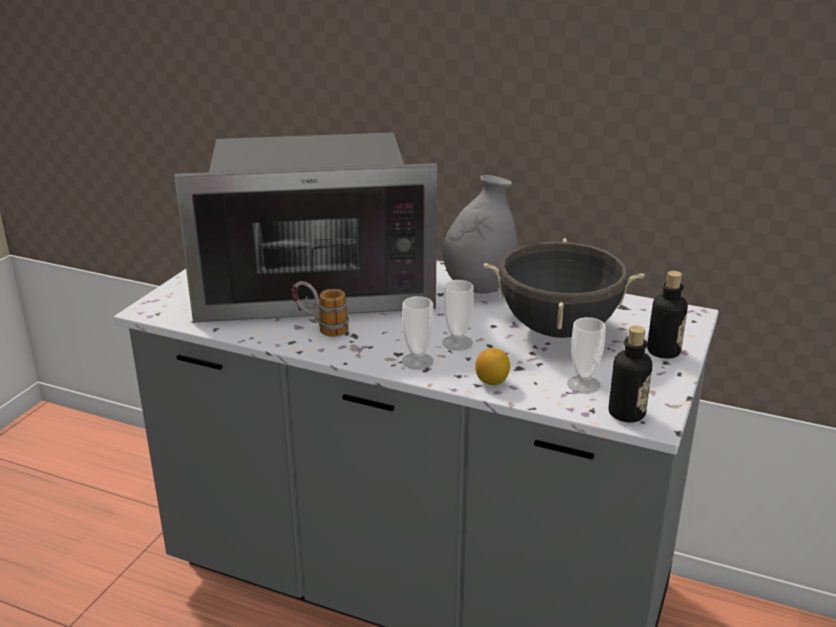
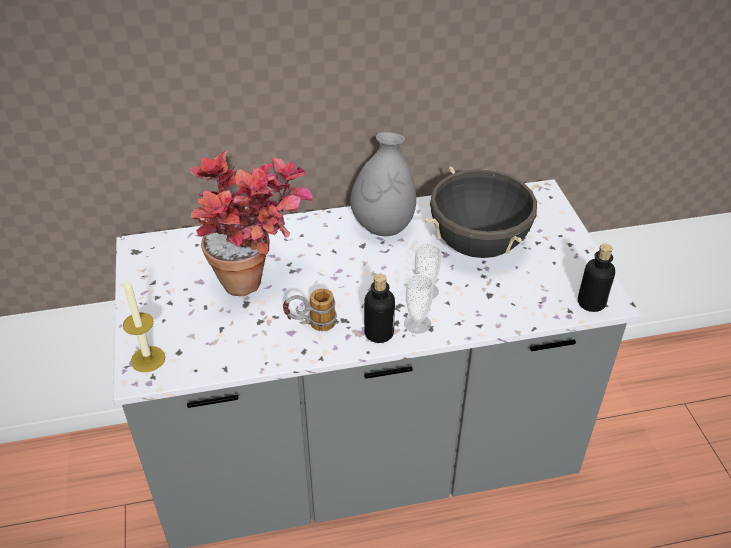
camera: 35 degrees left, 15 degrees up
microwave [174,132,437,323] -> potted plant [190,150,313,296]
lemon [475,348,510,385] -> none
cup [567,317,606,394] -> none
bottle [647,271,688,359] -> bottle moved to [364,274,395,343]
none -> candle [123,280,165,372]

